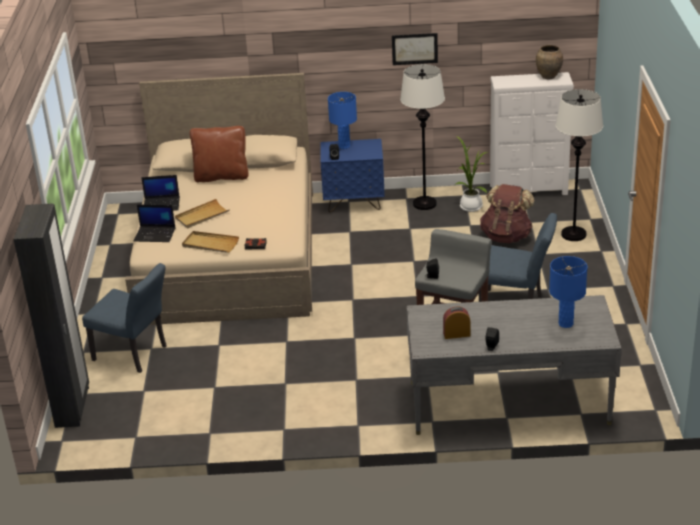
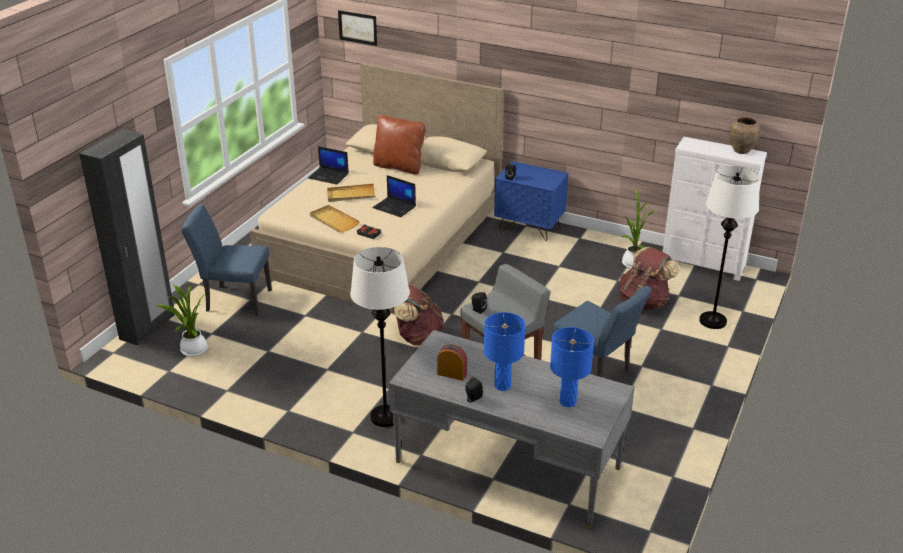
camera: 25 degrees right, 0 degrees up
blue chair [82,263,167,373] -> blue chair turned 135 degrees clockwise [181,204,272,316]
laptop [134,204,175,242] -> laptop moved to [372,175,416,217]
blue table lamp [328,92,357,149] -> blue table lamp moved to [484,312,525,391]
picture [392,33,438,65] -> picture moved to [338,10,377,46]
white floor lamp [400,64,445,210] -> white floor lamp moved to [350,247,410,427]
none -> potted plant [156,284,207,357]
none -> brown backpack [392,284,444,345]

